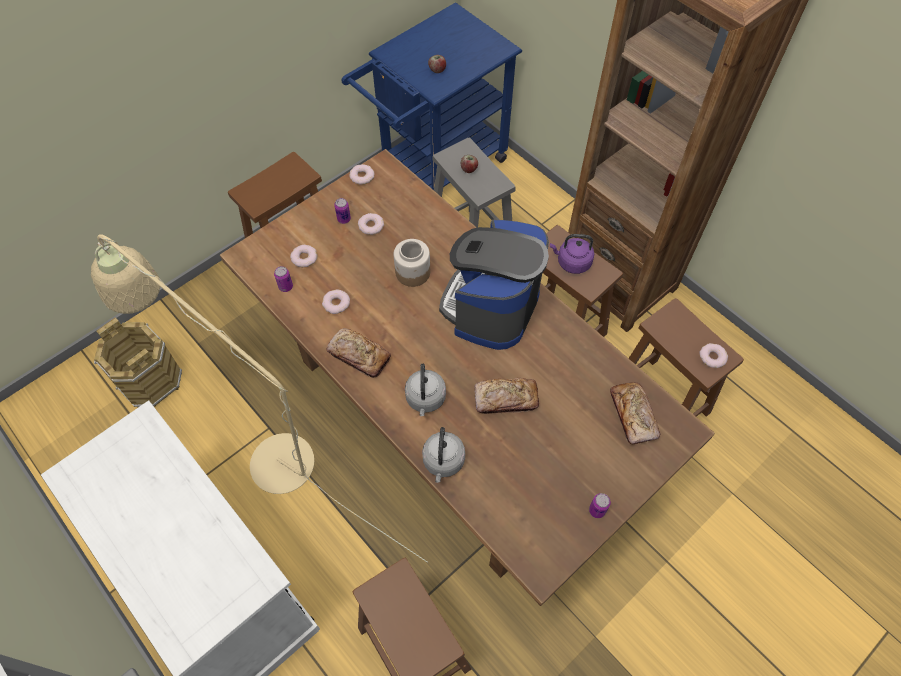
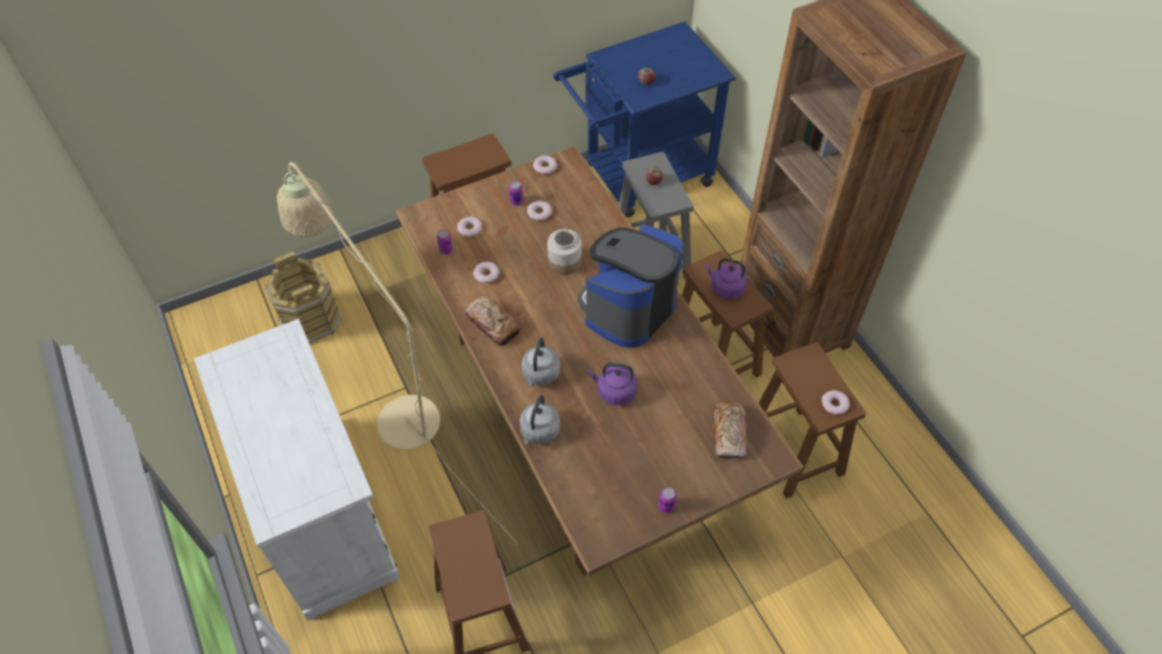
camera: 15 degrees right, 5 degrees down
bread [474,378,539,414] -> purple kettle [588,363,637,405]

